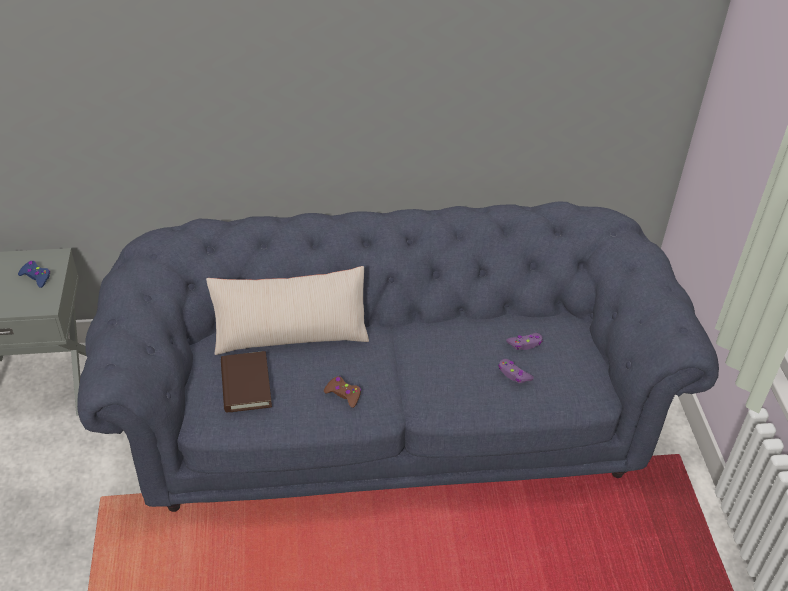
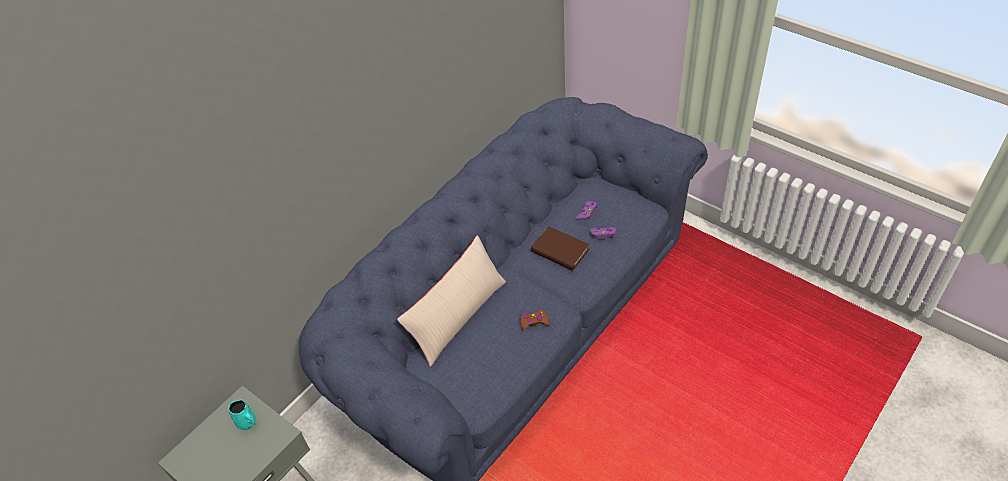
camera: 40 degrees left, 5 degrees up
blue game controller [18,261,50,288] -> turquoise mug [228,400,256,430]
brown book [221,351,272,413] -> brown book moved to [531,226,590,271]

